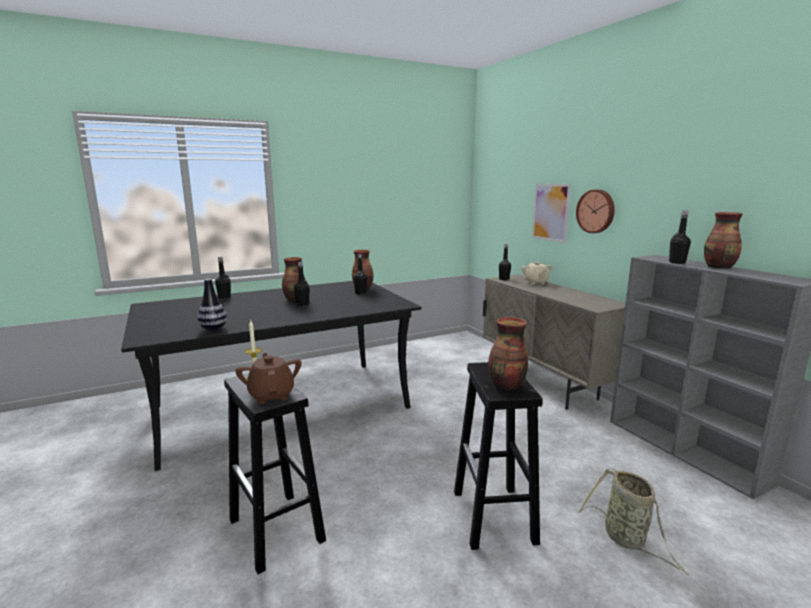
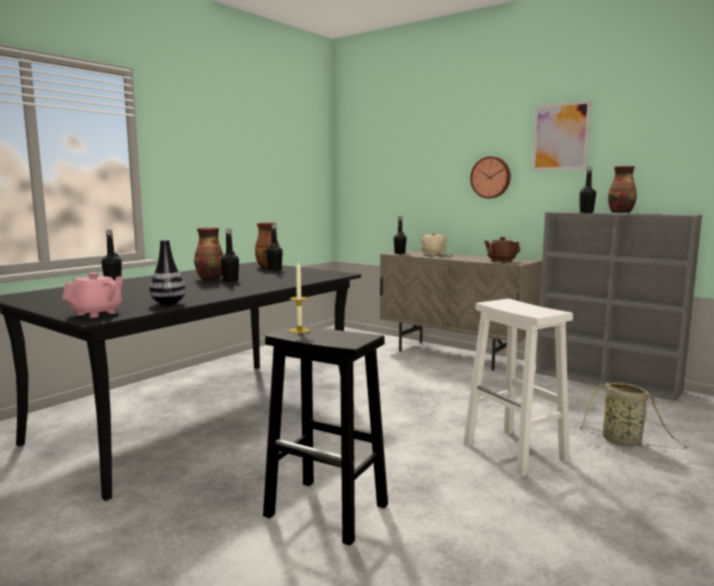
camera: 25 degrees left, 5 degrees down
brown teapot [235,353,302,404] -> brown teapot moved to [484,237,520,263]
black stool [454,362,543,550] -> white stool [464,299,573,477]
vase [488,317,528,391] -> none
picture [532,183,571,243] -> picture moved to [532,100,591,171]
none -> pink teapot [62,272,123,318]

